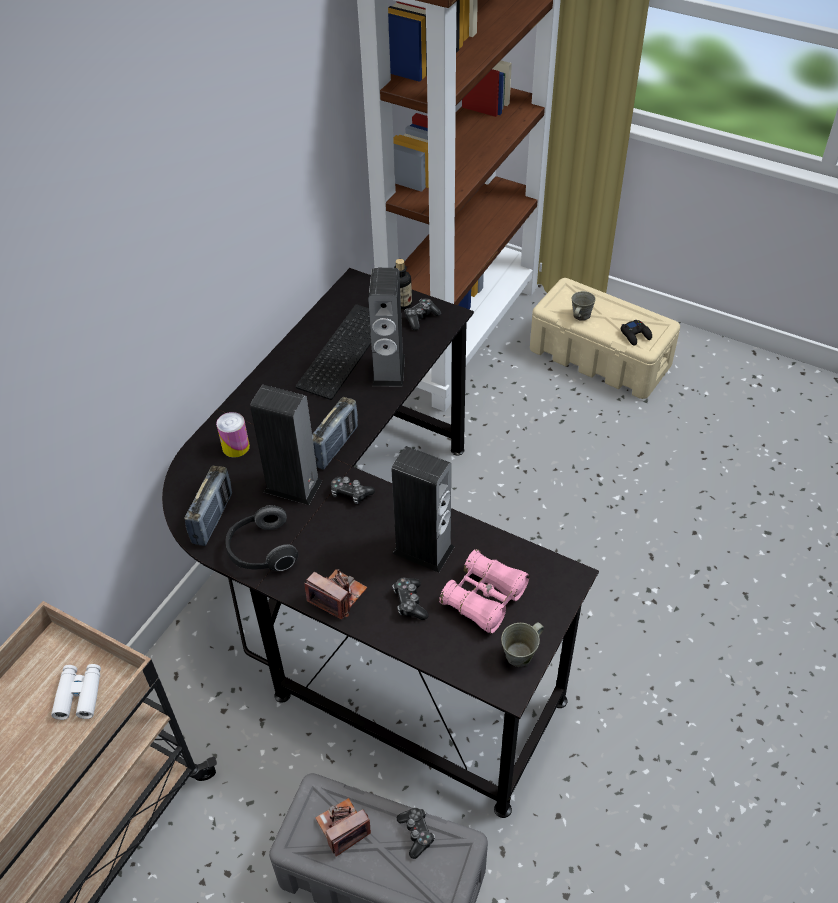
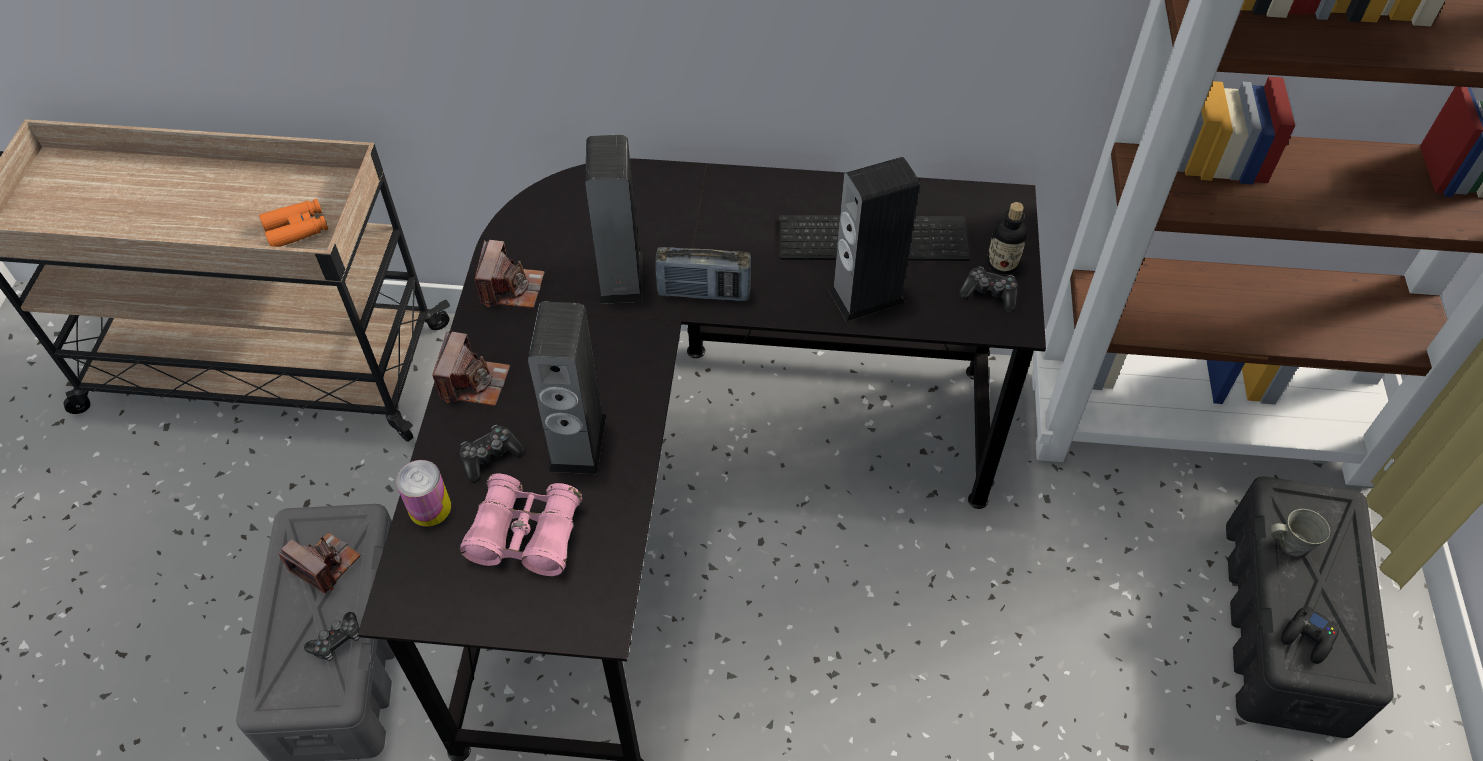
camera: 65 degrees right, 5 degrees up
white binoculars [51,664,101,720] -> orange binoculars [259,199,328,247]
radio [184,466,232,546] -> none
can [216,412,250,457] -> can moved to [396,460,451,527]
headphones [225,505,298,571] -> camera [475,240,545,308]
game controller [331,476,375,504] -> none
grey mug [501,622,544,667] -> none
beige storage box [530,278,680,399] -> black storage box [1226,476,1393,738]

